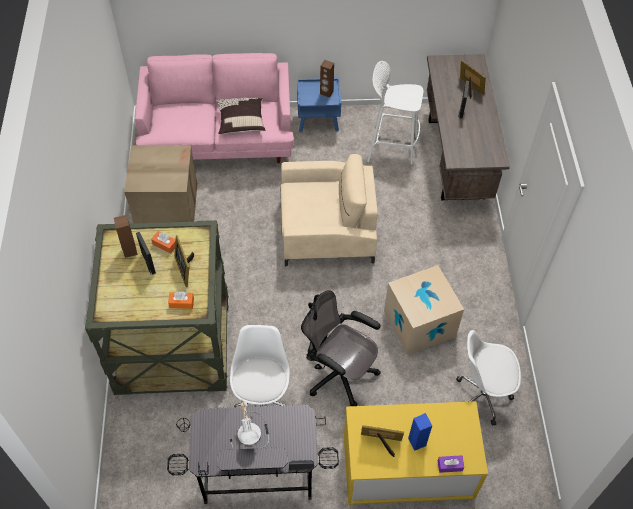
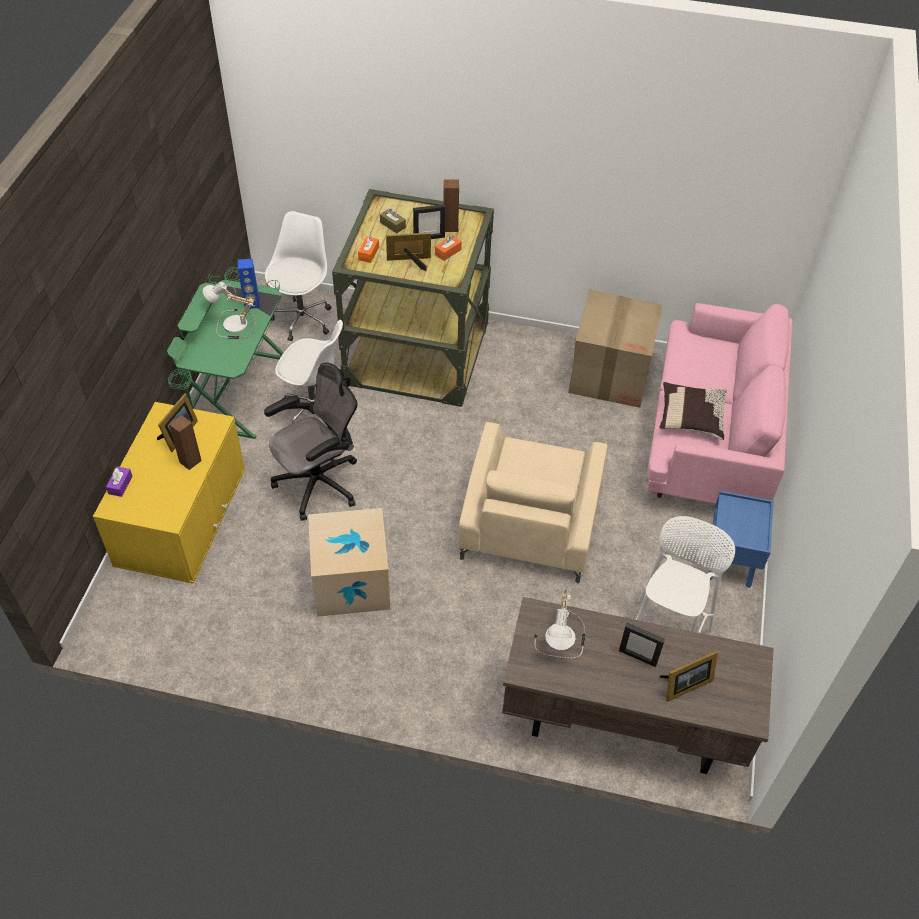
camera: 105 degrees right, 5 degrees down
black desk [167,404,339,504] -> green desk [167,267,284,439]
brown speaker [320,60,334,98] -> brown speaker moved to [169,415,202,470]
blue speaker [408,413,432,451] -> blue speaker moved to [238,259,260,309]
white office chair [456,330,521,425] -> white office chair moved to [265,211,331,341]
none -> brown tissue box [380,209,406,233]
none -> table lamp [534,589,586,659]

